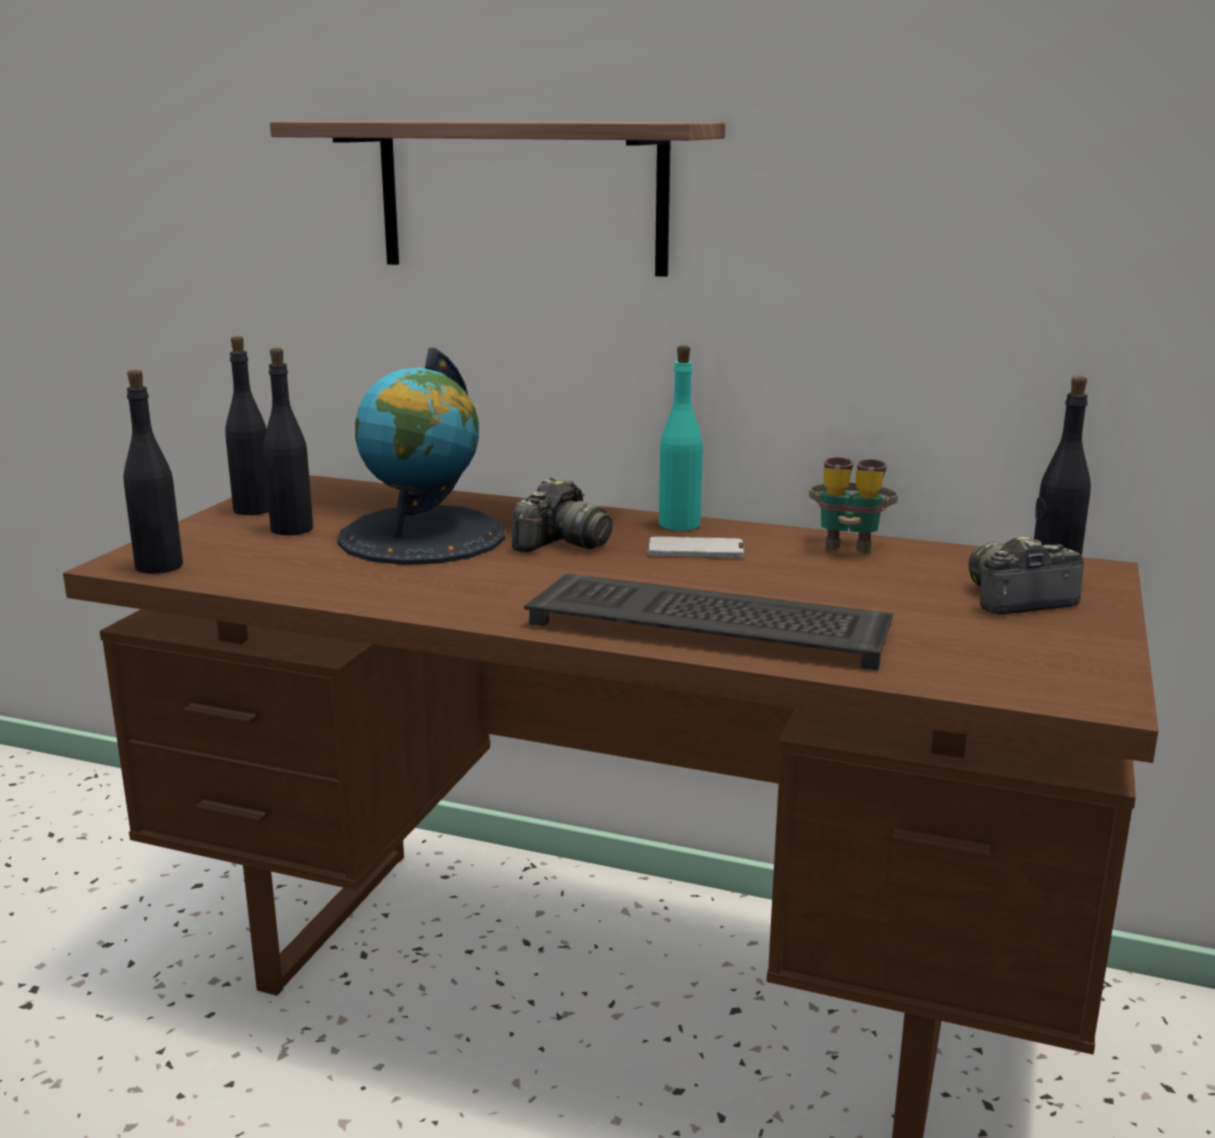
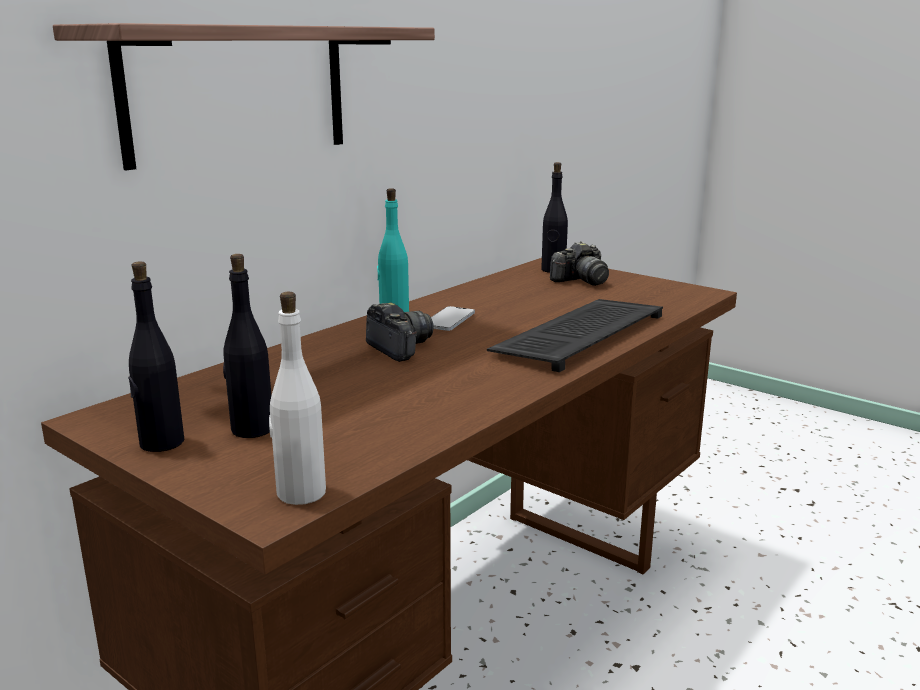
camera: 70 degrees left, 0 degrees up
black bottle [123,370,183,574] -> white bottle [269,292,326,505]
globe [337,347,505,565] -> none
binoculars [809,457,898,555] -> none
camera [968,537,1084,615] -> camera turned 120 degrees counterclockwise [550,241,609,286]

